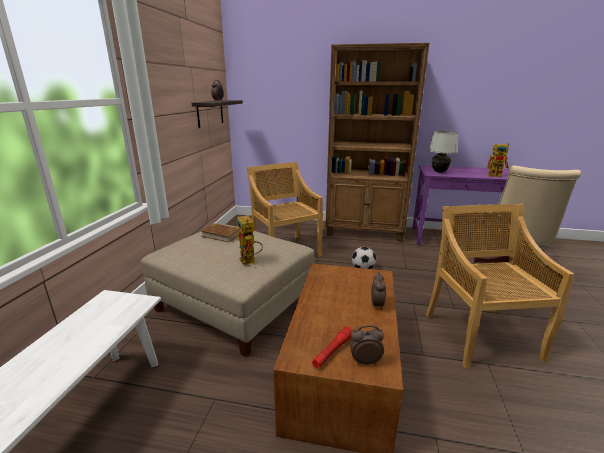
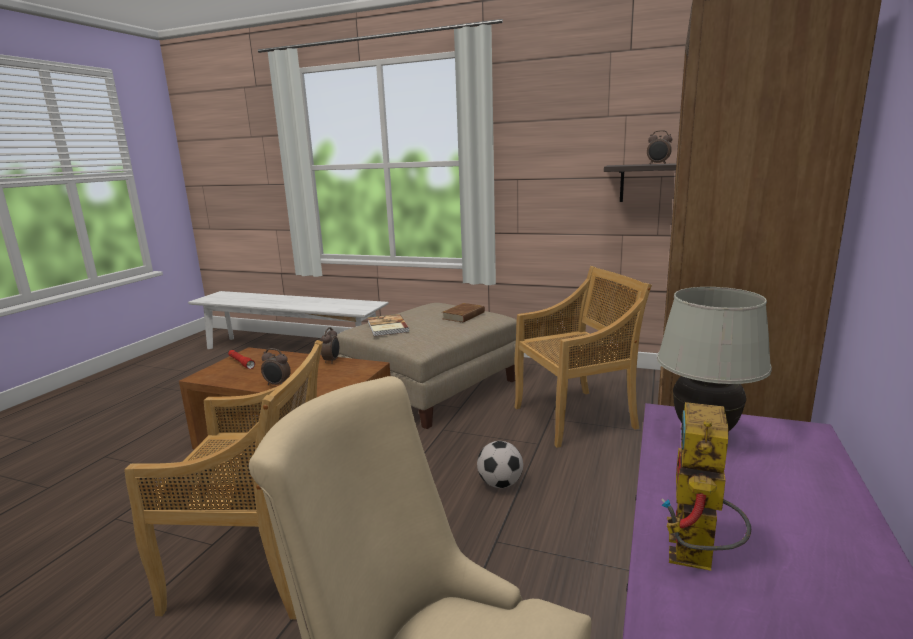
camera: 100 degrees right, 5 degrees down
toy robot [237,215,263,265] -> book [367,314,410,336]
alarm clock [350,325,384,365] -> alarm clock moved to [321,327,339,364]

